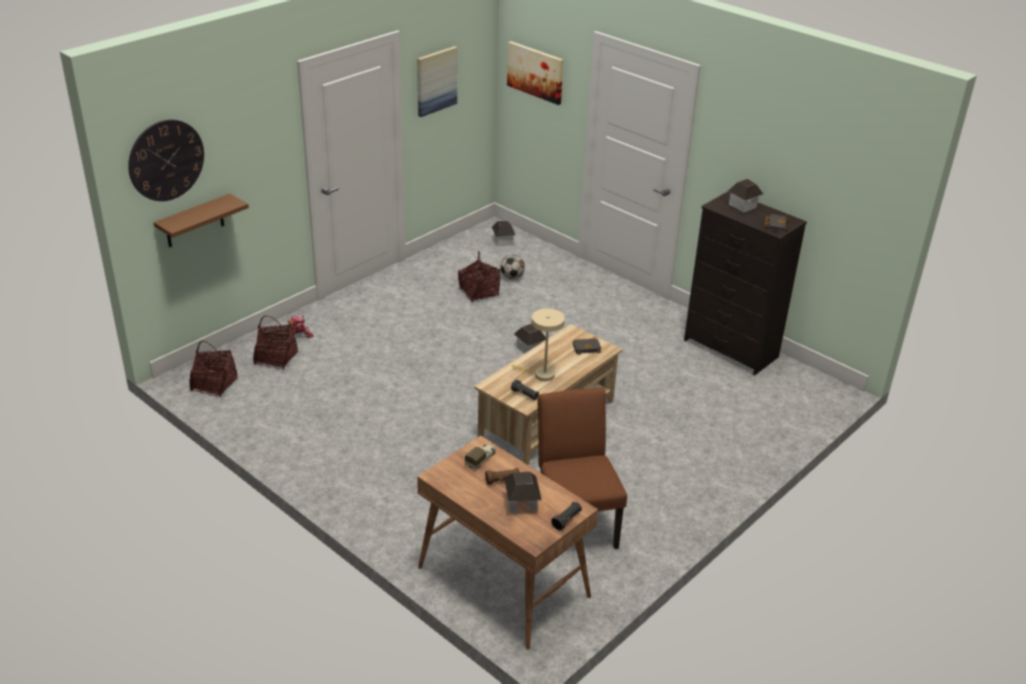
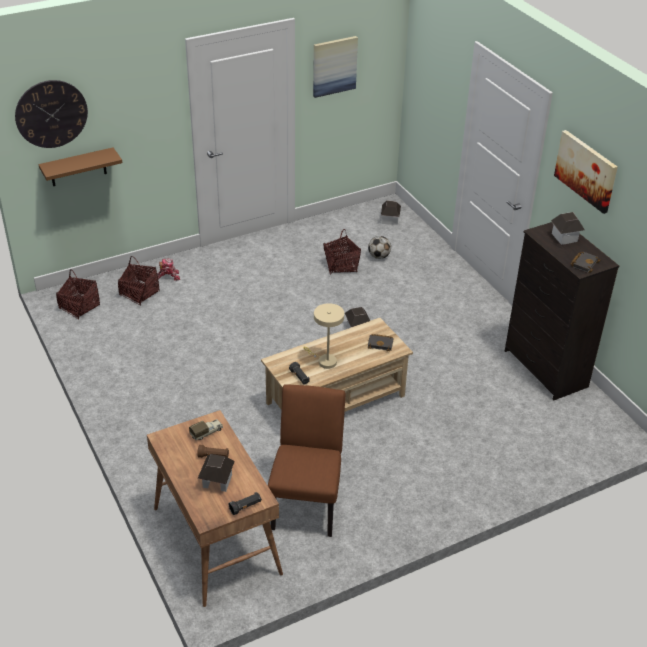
camera: 20 degrees right, 5 degrees up
picture [507,41,564,105] -> picture moved to [554,130,618,214]

